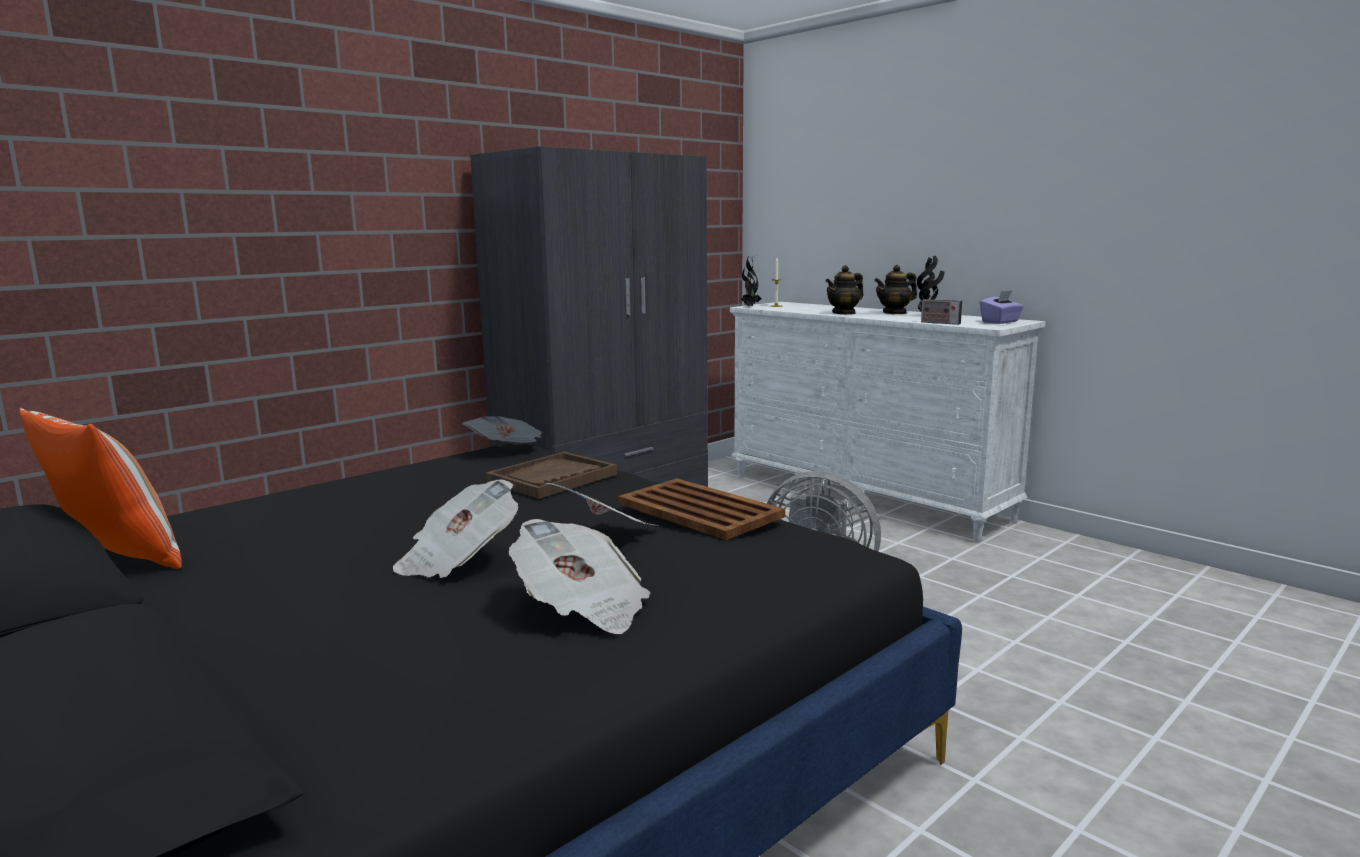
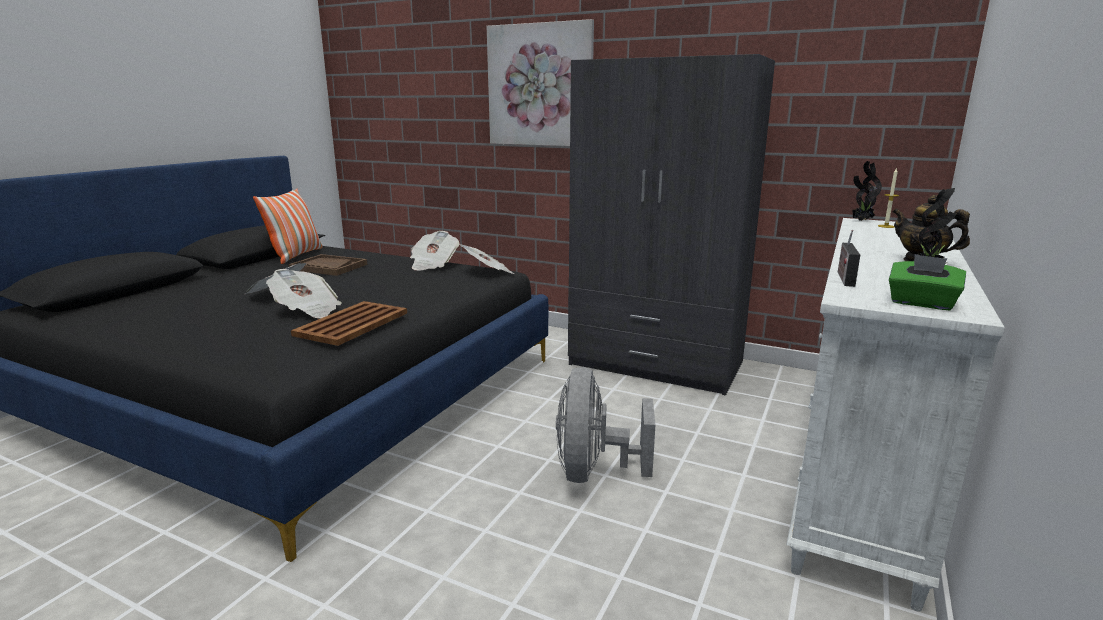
camera: 70 degrees right, 5 degrees up
brown tray [486,452,617,499] -> brown tray moved to [289,254,367,276]
newspaper [509,519,650,634] -> newspaper moved to [410,231,459,271]
teapot [826,265,864,315] -> none
purple tissue box [980,290,1024,324] -> green tissue box [889,254,966,310]
none -> picture [487,19,594,146]

